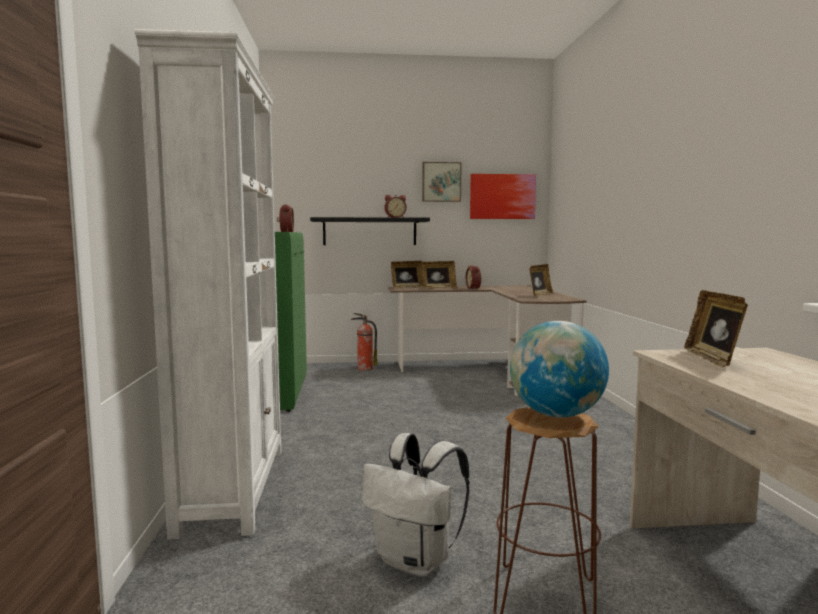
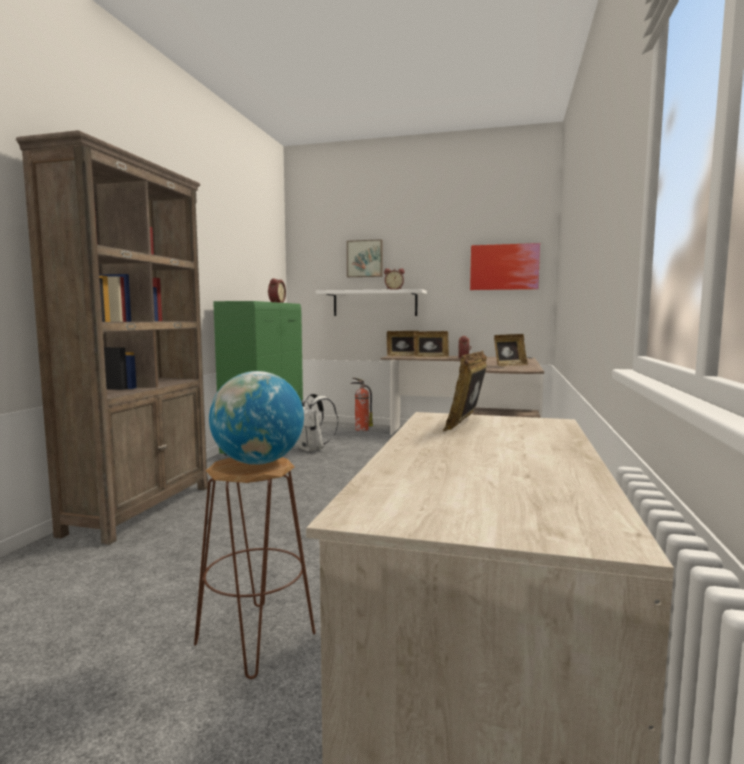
camera: 20 degrees right, 0 degrees up
white bookcase [135,29,282,540] -> brown bookcase [16,130,208,545]
black shelf [310,217,430,245] -> white shelf [316,289,427,316]
white backpack [361,433,470,577] -> white backpack moved to [296,394,338,452]
picture [422,162,462,202] -> picture moved to [347,239,383,277]

